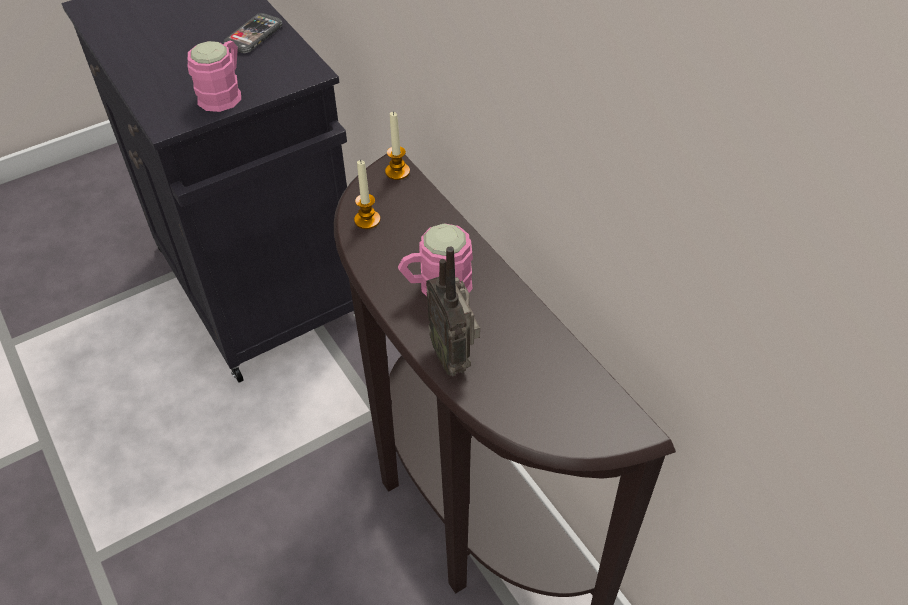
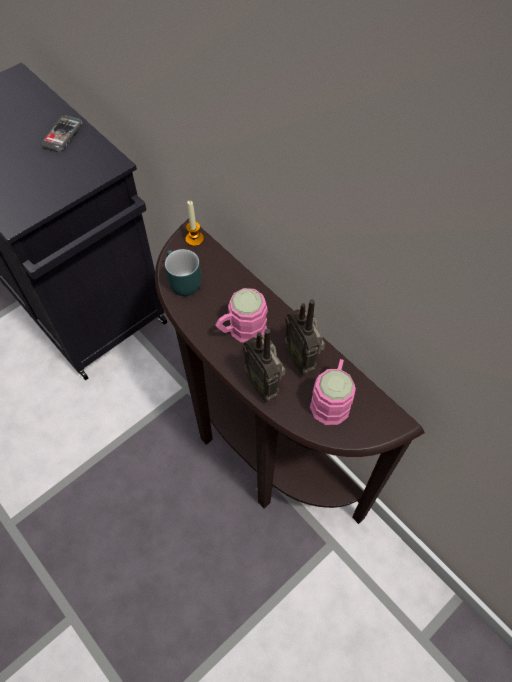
camera: 10 degrees left, 10 degrees up
pink mug [188,41,241,112] -> pink mug moved to [310,359,356,425]
candle [354,160,381,229] -> turquoise mug [165,249,201,296]
none -> radio [285,299,325,375]

